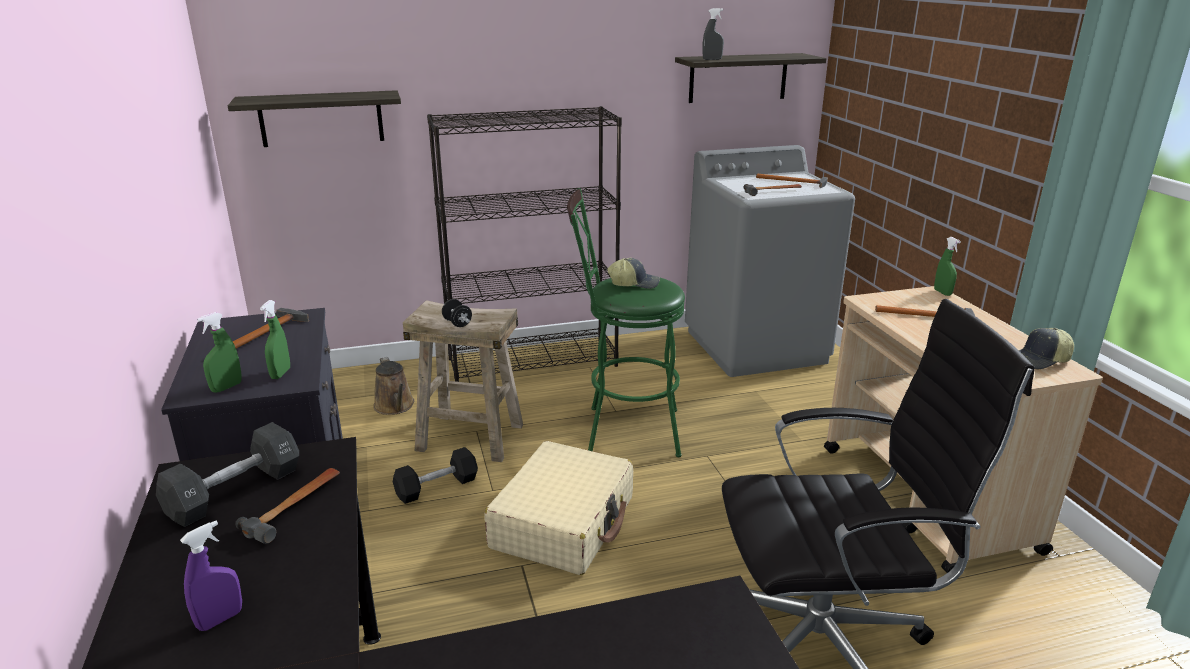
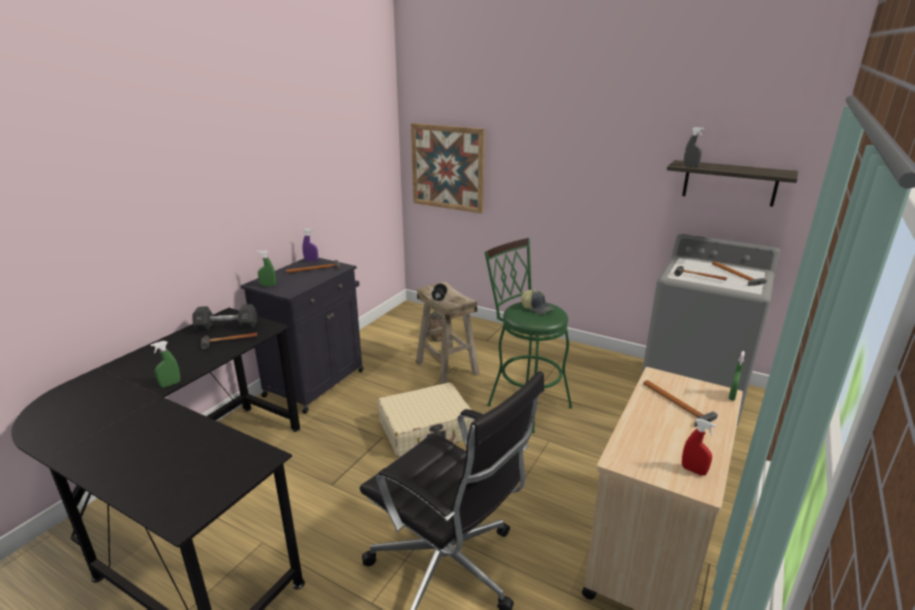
camera: 45 degrees right, 0 degrees up
purple spray bottle [180,521,242,631] -> purple spray bottle moved to [302,228,318,261]
shelf [228,90,401,147] -> picture [411,123,485,214]
green spray bottle [260,300,290,379] -> green spray bottle moved to [151,341,180,387]
black dumbbell [393,447,478,504] -> none
black bookcase [427,106,622,382] -> none
cap [1019,328,1074,370] -> red spray bottle [682,419,716,476]

